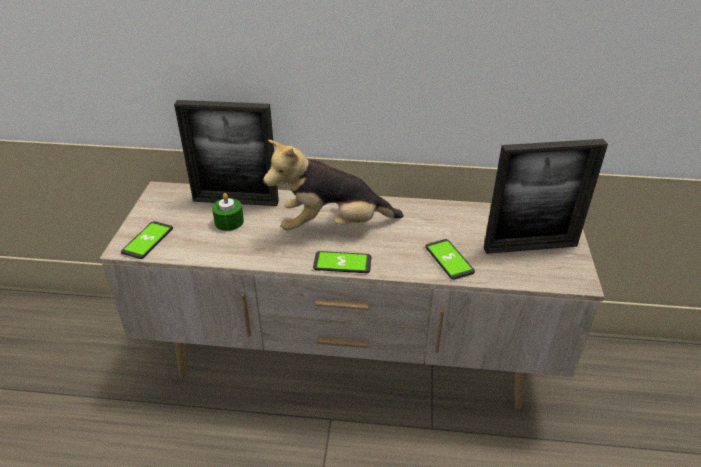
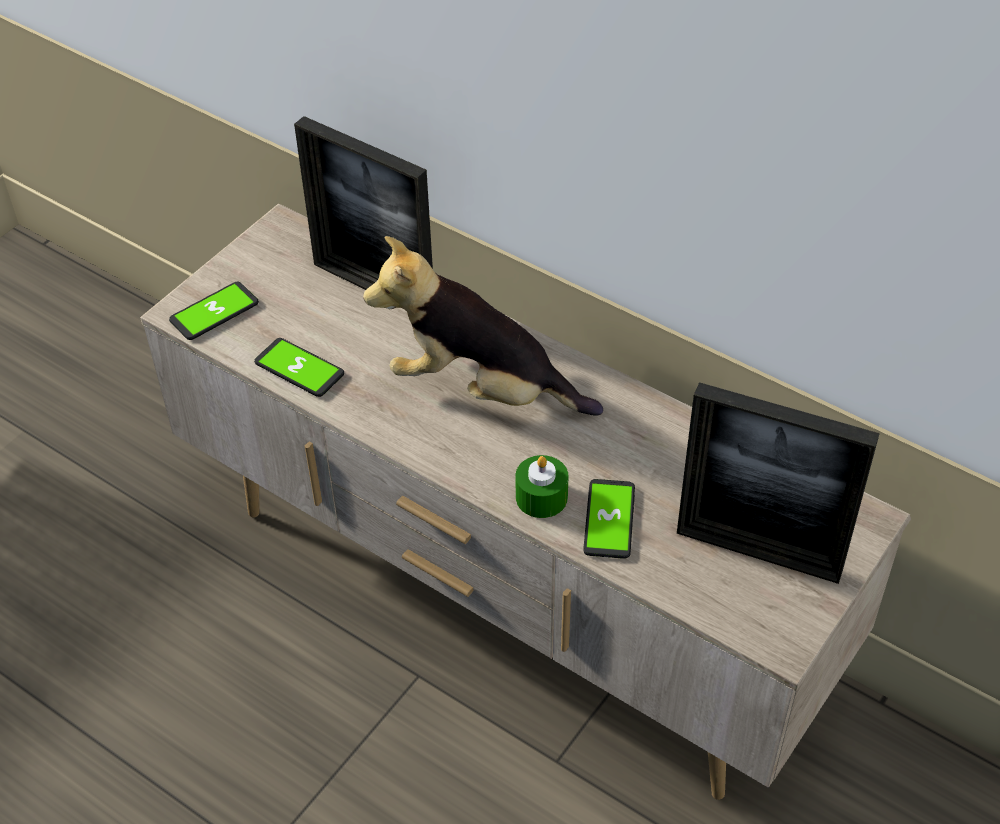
camera: 30 degrees right, 10 degrees up
green candle [212,193,244,231] -> green candle moved to [516,455,569,518]
phone [313,251,371,273] -> phone moved to [254,338,344,397]

